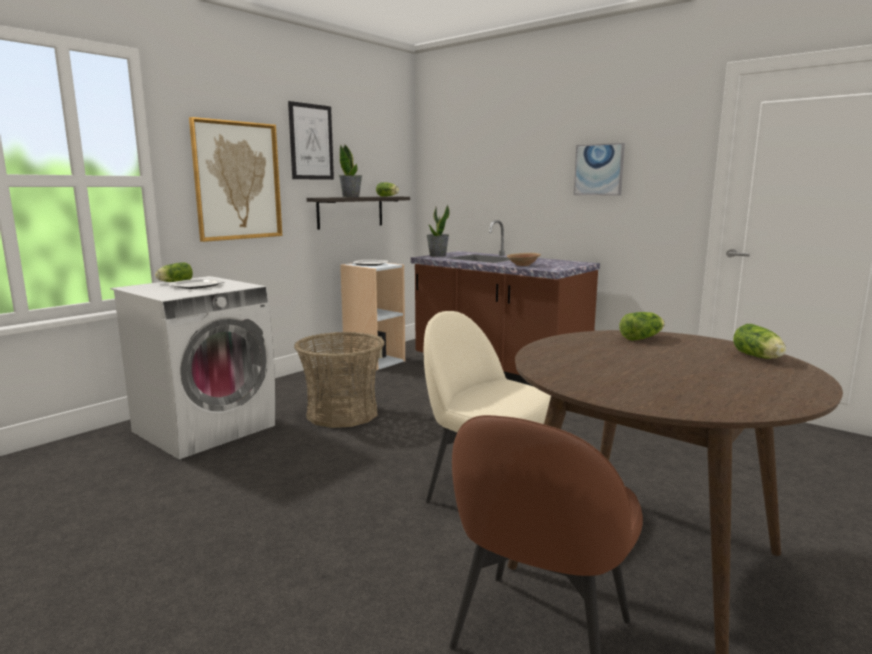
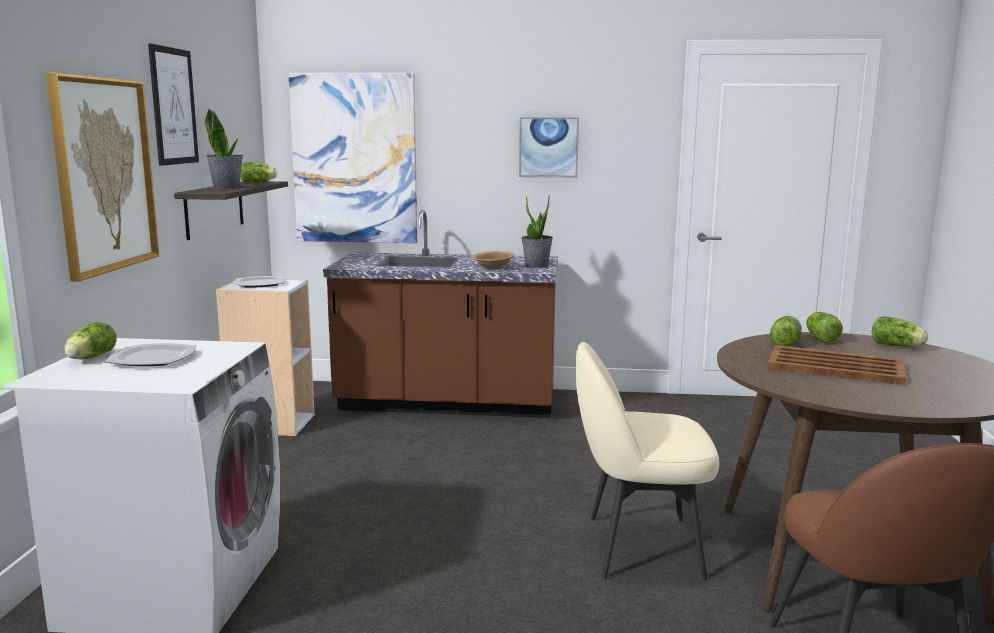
camera: 35 degrees left, 0 degrees up
basket [294,332,385,428] -> none
potted plant [426,205,450,257] -> potted plant moved to [521,196,553,268]
none -> picture [288,73,417,243]
none -> brown tray [767,345,906,385]
none -> lettuce [806,312,843,343]

